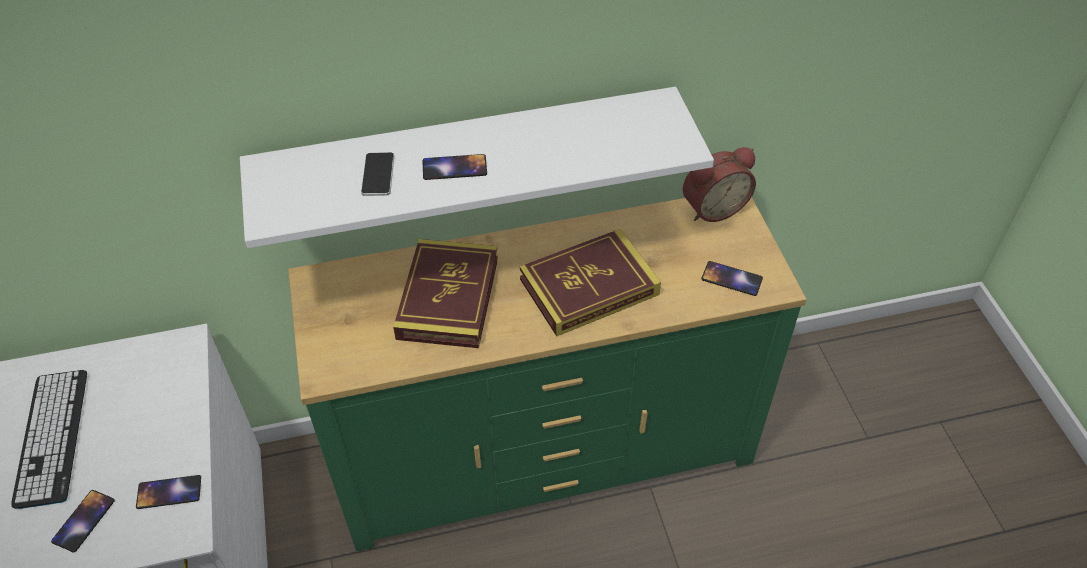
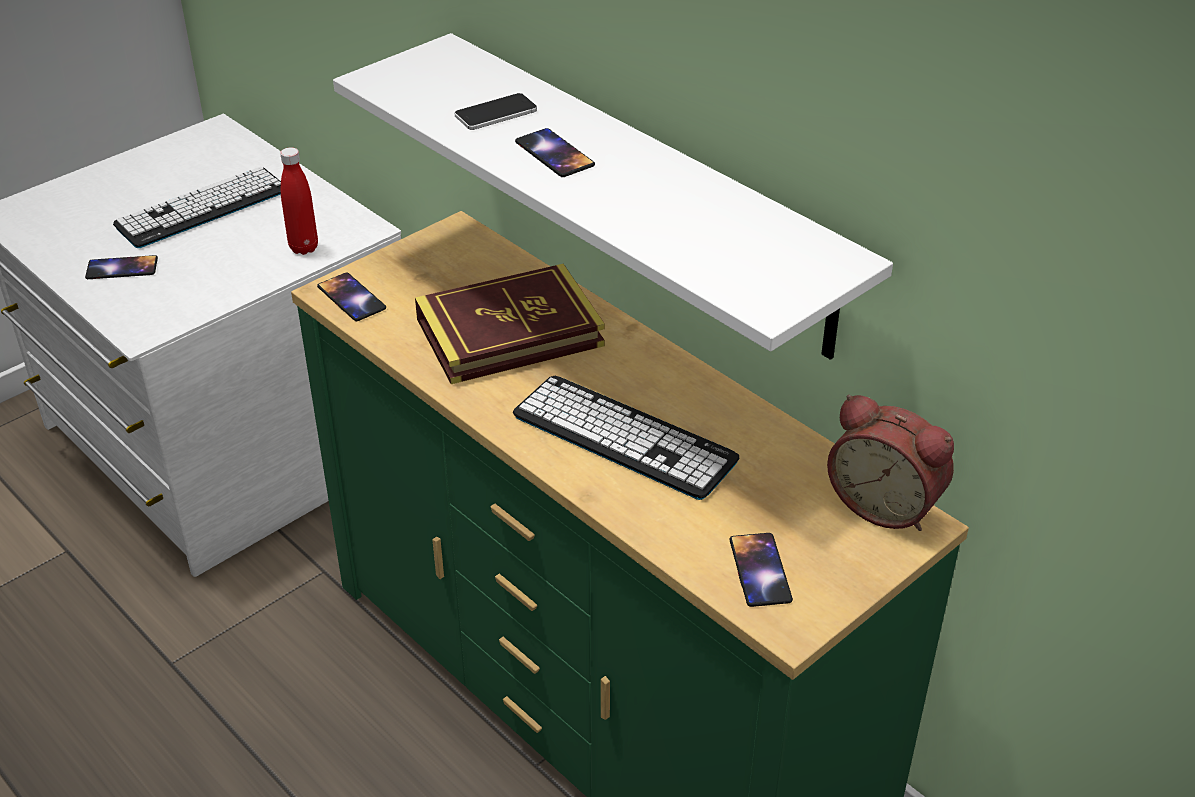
camera: 60 degrees right, 10 degrees down
phone [136,475,201,509] -> phone moved to [317,273,386,321]
book [520,229,661,337] -> keyboard [513,376,739,500]
none -> red bottle [280,147,318,255]

